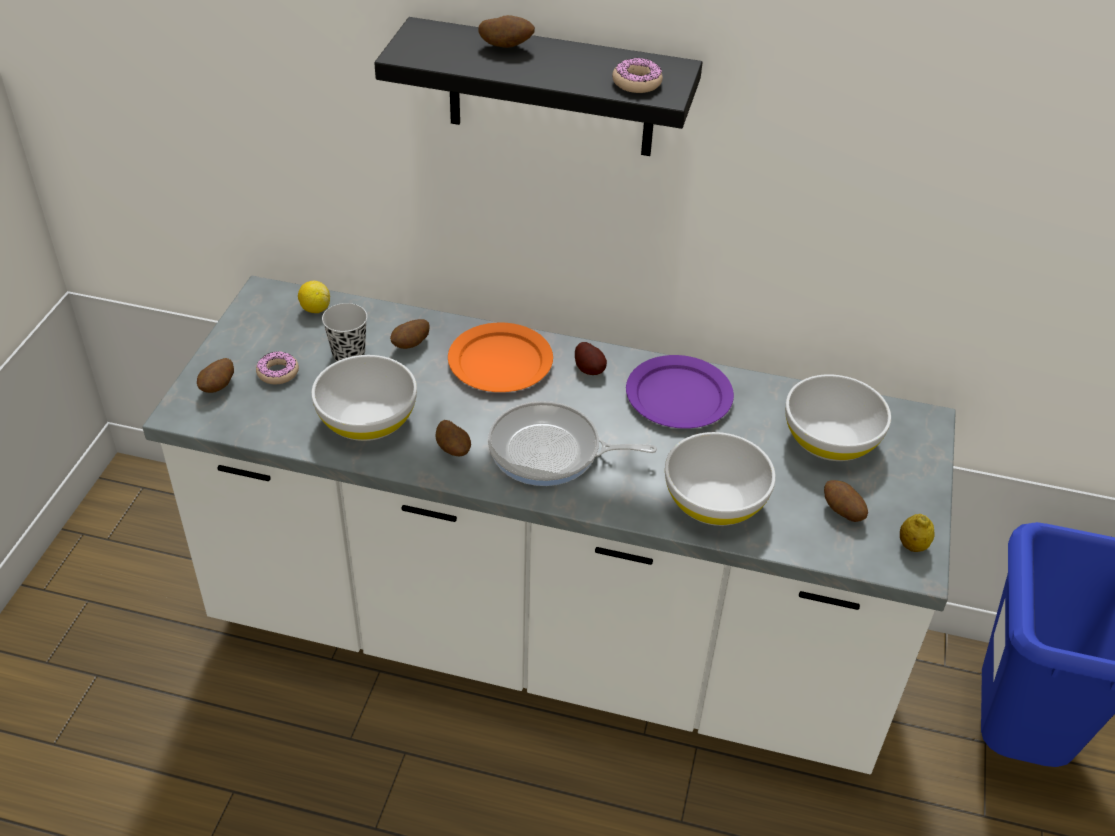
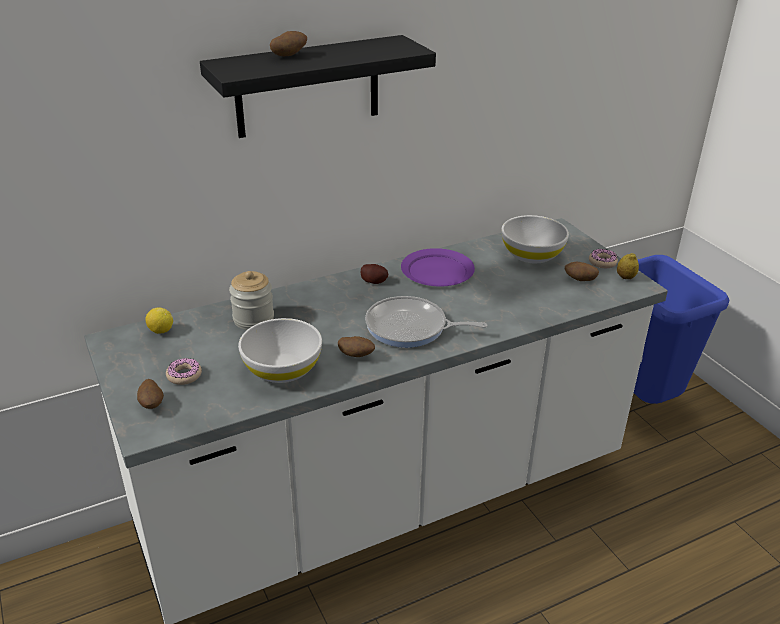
camera: 40 degrees left, 10 degrees down
black cup [322,303,367,361] -> none
potato [390,319,429,349] -> jar [229,271,274,330]
orange plate [448,322,553,392] -> none
frying pan [488,401,657,486] -> frying pan turned 45 degrees clockwise [365,296,488,348]
donut [612,57,663,93] -> donut moved to [589,249,618,268]
white bowl [665,432,776,526] -> none

